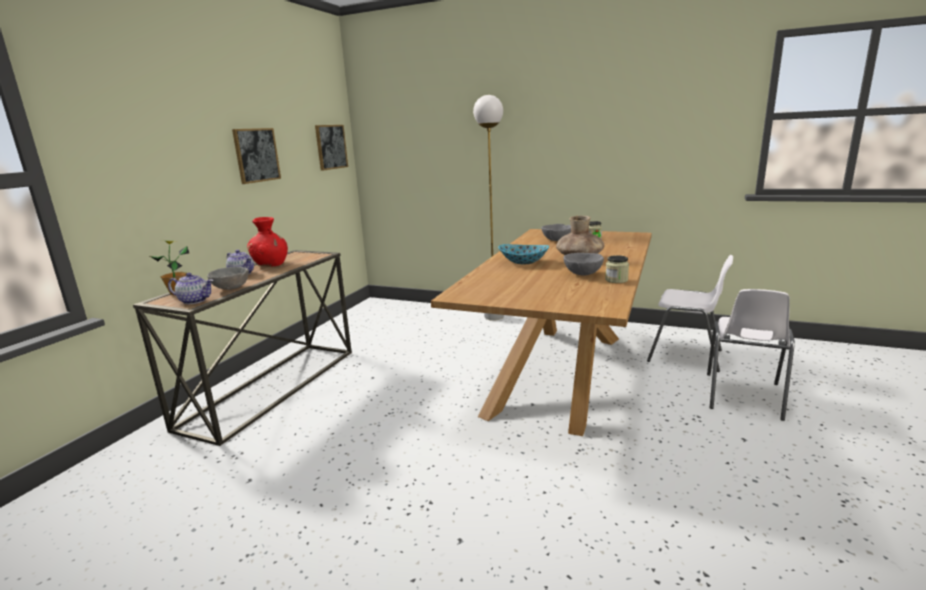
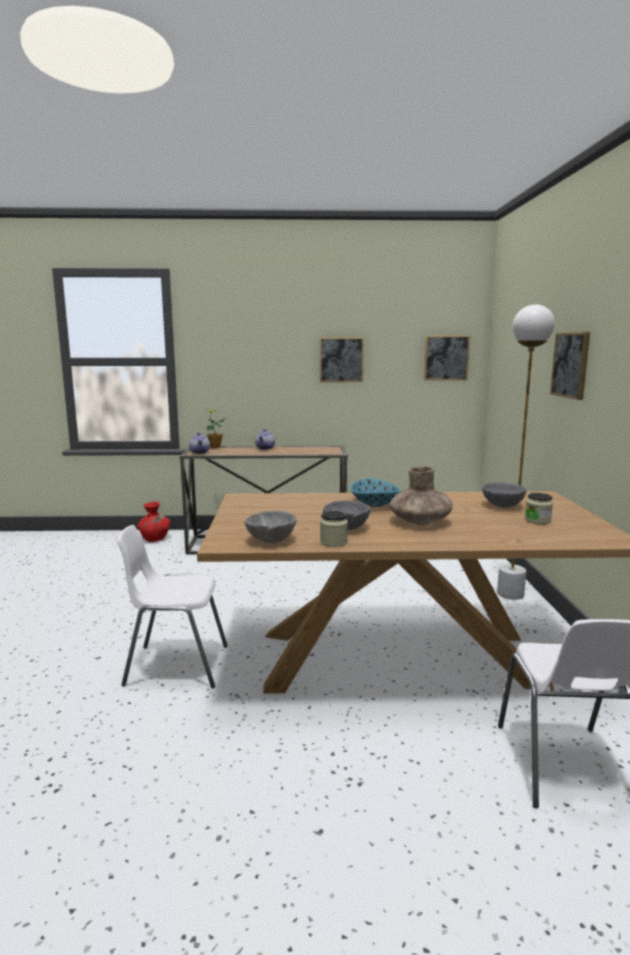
camera: 65 degrees right, 5 degrees down
grey bowl [207,267,249,290] -> grey bowl moved to [245,511,296,543]
red vase [247,217,288,267] -> red vase moved to [137,502,170,542]
white chair [707,289,795,421] -> white chair moved to [116,525,228,689]
none -> picture [550,332,590,400]

